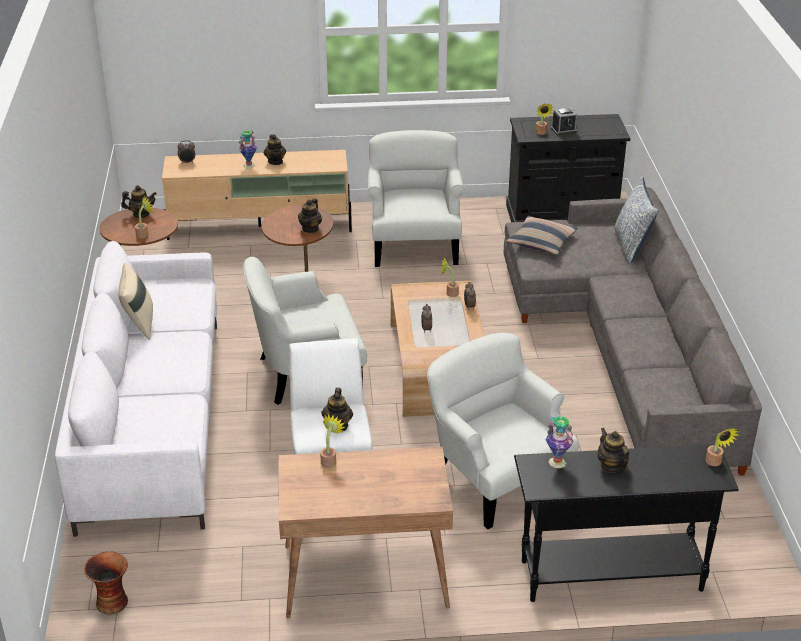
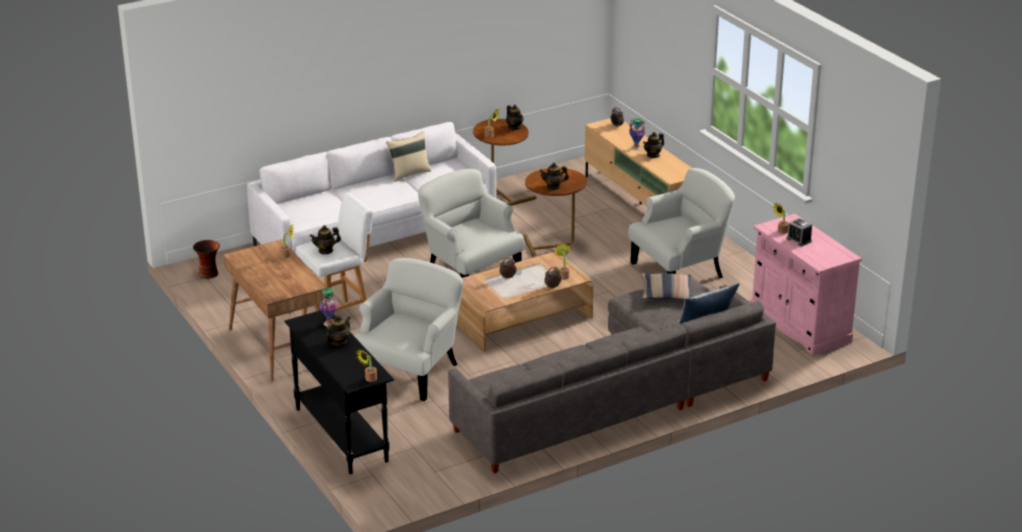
camera: 65 degrees right, 5 degrees down
black cabinet [506,114,630,222] -> pink cabinet [750,214,862,356]

